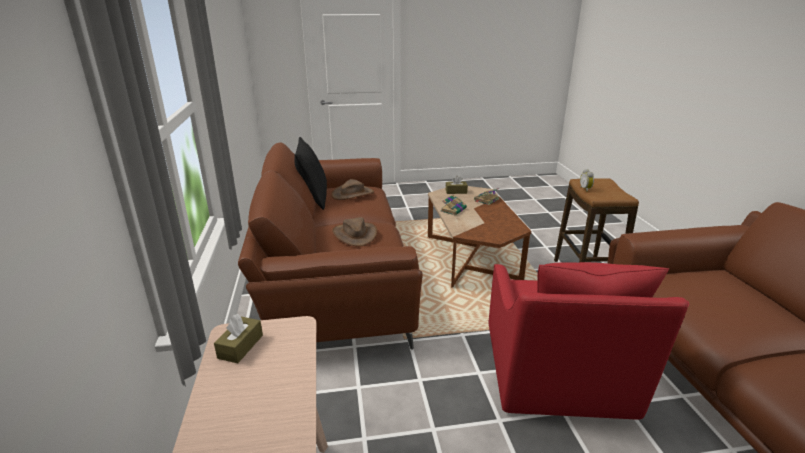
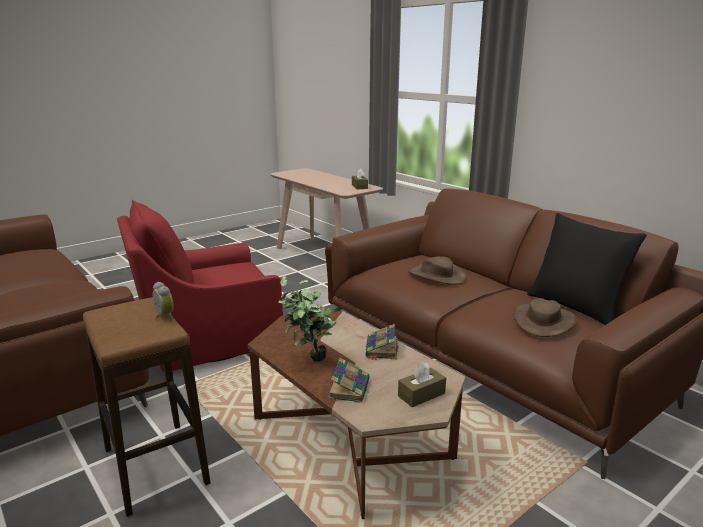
camera: 150 degrees right, 5 degrees down
red armchair [488,262,689,420] -> red armchair turned 90 degrees counterclockwise [117,200,283,372]
none -> potted plant [278,276,336,362]

